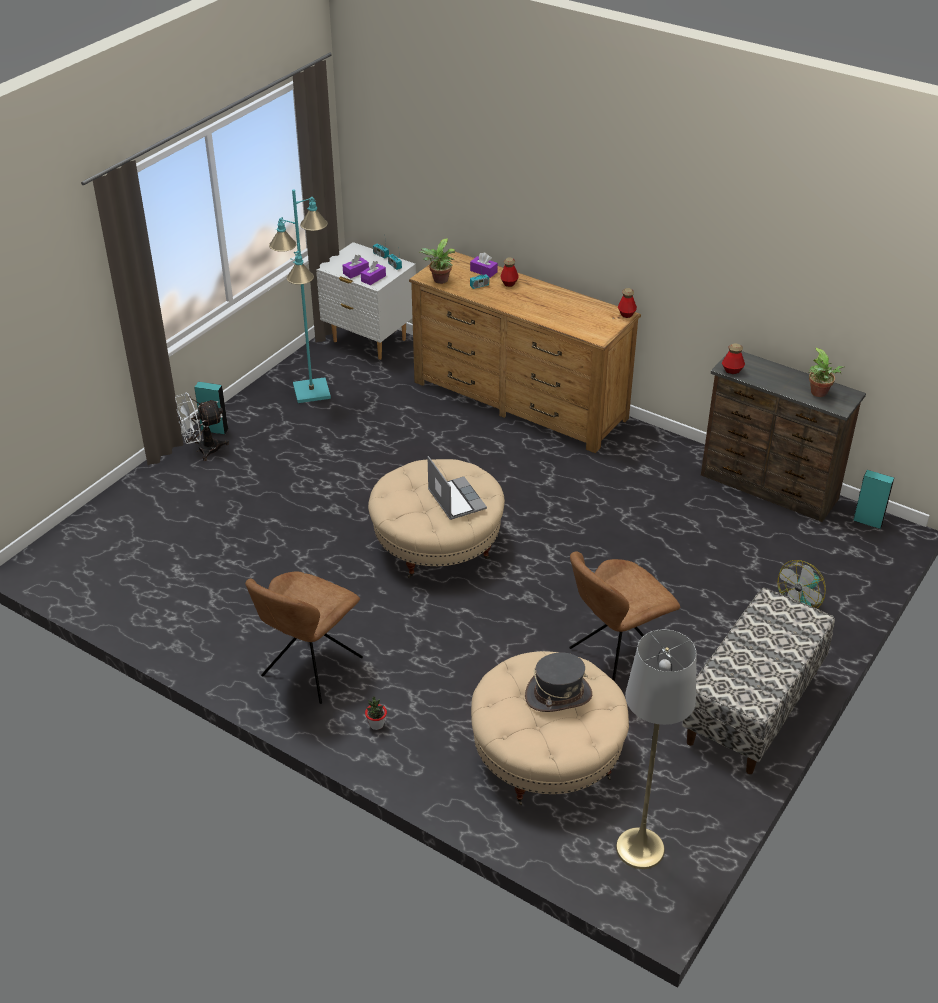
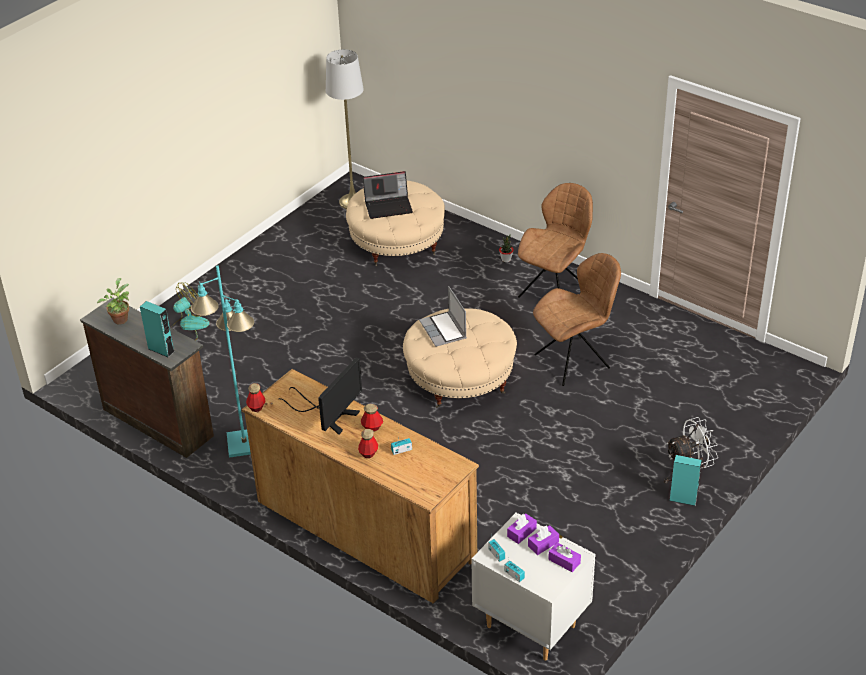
camera: 175 degrees left, 0 degrees up
turquoise floor lamp [269,190,331,403] -> turquoise floor lamp moved to [191,265,254,458]
potted plant [419,238,455,284] -> none
purple tissue box [470,252,498,278] -> purple tissue box moved to [548,542,581,572]
grey hat [525,652,592,712] -> laptop [363,171,413,219]
brown chair [569,551,680,682] -> brown chair moved to [533,253,621,386]
bench [682,588,835,774] -> none
bottle [722,343,745,374] -> bottle moved to [361,404,383,431]
turquoise speaker [853,470,894,529] -> turquoise speaker moved to [140,301,175,357]
none -> monitor [279,357,362,435]

